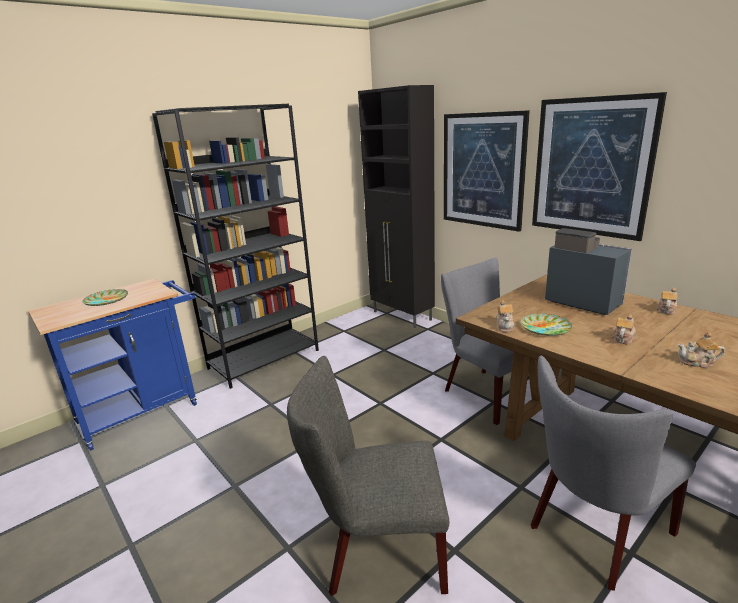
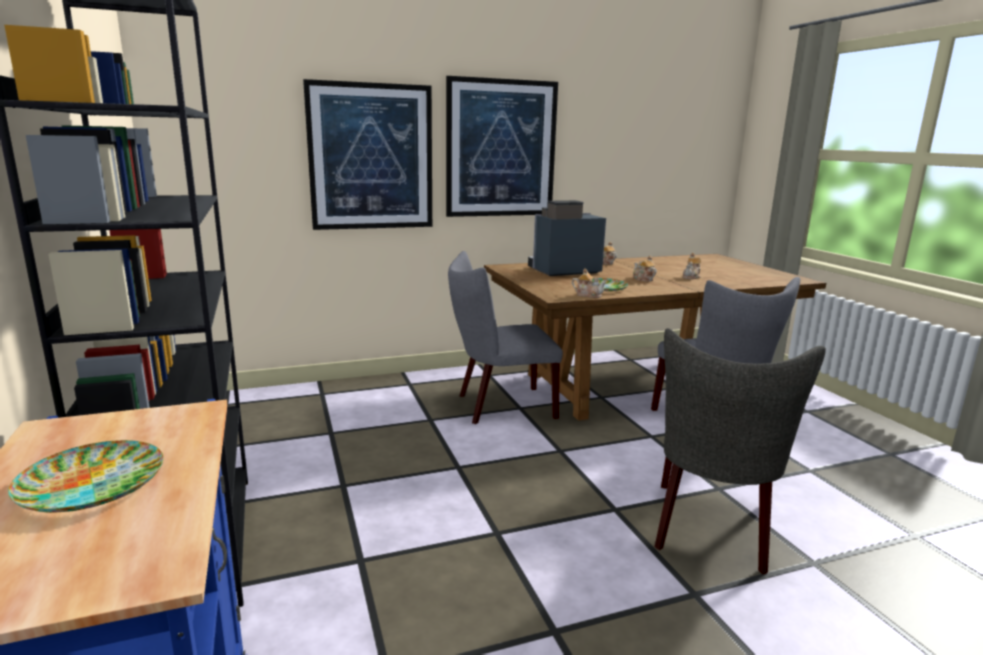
camera: 70 degrees left, 5 degrees down
black cabinet [358,85,435,328] -> none

